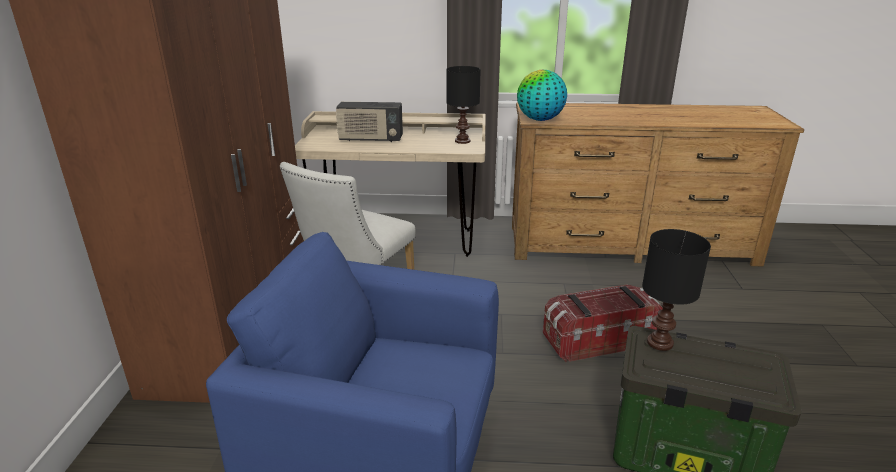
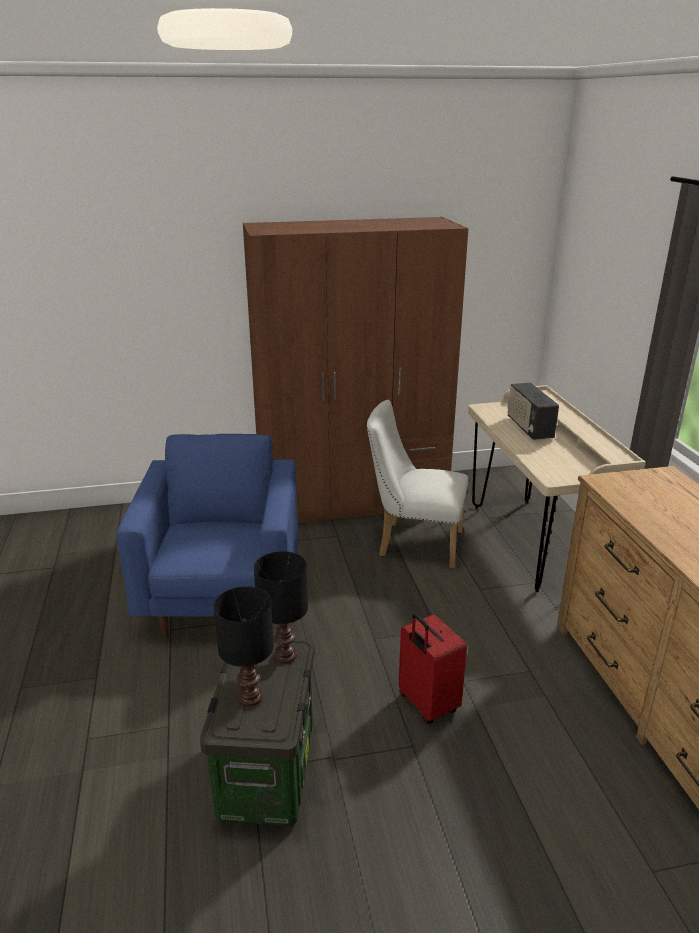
camera: 75 degrees right, 0 degrees up
black table lamp [446,66,481,144] -> black table lamp moved to [213,586,274,707]
globe [517,70,567,121] -> none
storage box [543,284,663,363] -> red suitcase [399,613,467,724]

